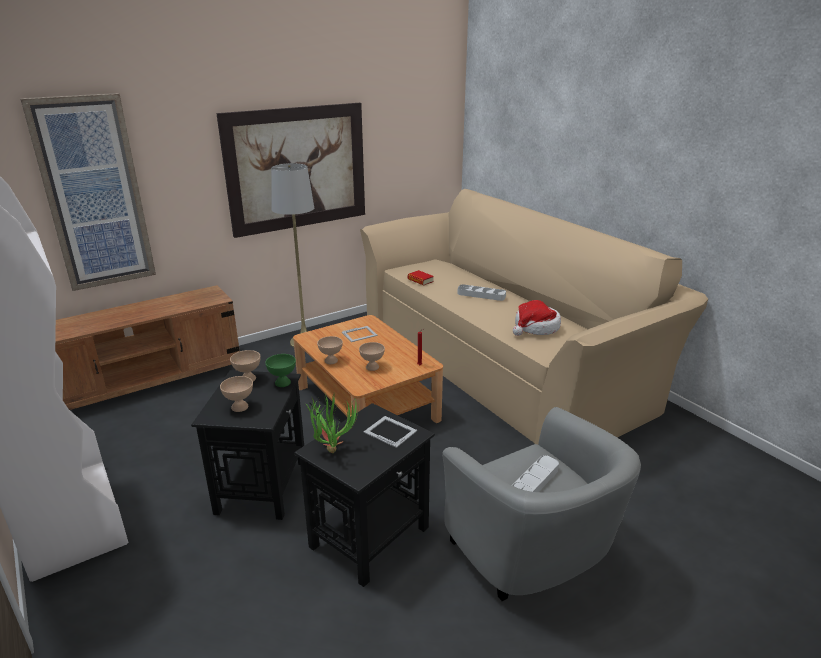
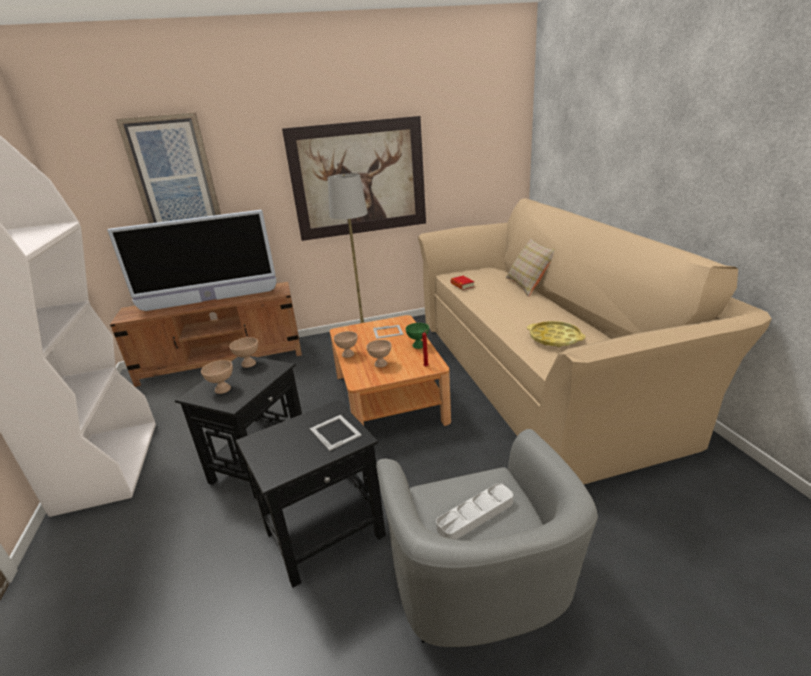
camera: 20 degrees right, 0 degrees up
green bowl [265,354,296,387] -> green bowl moved to [406,323,429,349]
potted plant [304,393,359,453] -> none
grey tray [457,284,506,301] -> none
hat [513,300,561,336] -> yellow tray [527,321,586,347]
none -> television [107,210,277,311]
none -> beige pillow [506,239,555,296]

